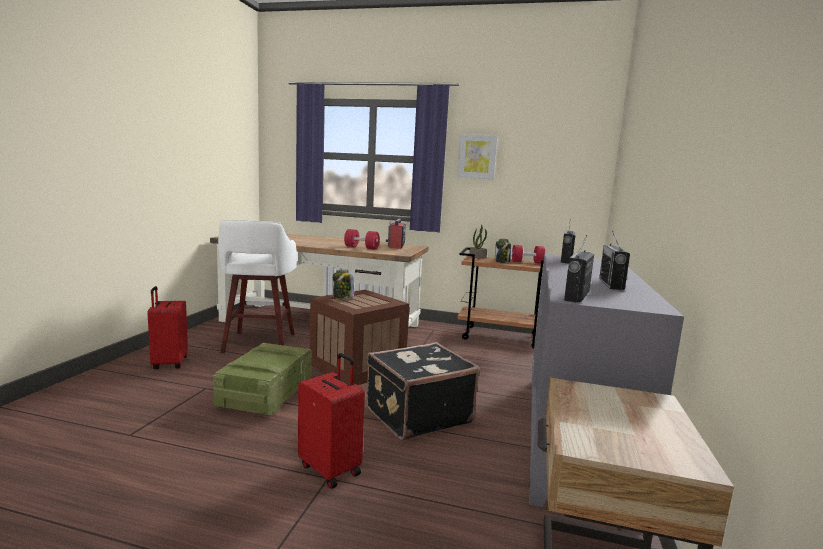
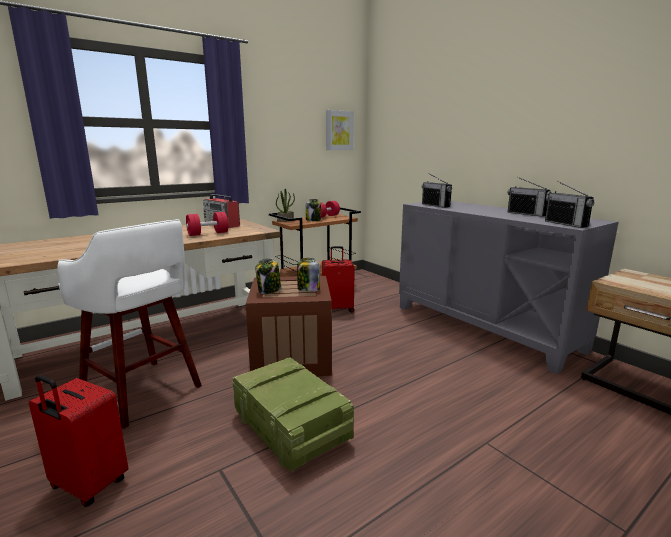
camera: 50 degrees left, 5 degrees up
red suitcase [298,353,365,489] -> red suitcase moved to [322,246,355,312]
black suitcase [367,342,480,441] -> none
picture [457,134,498,179] -> picture moved to [326,110,354,150]
none -> jar [297,258,320,292]

